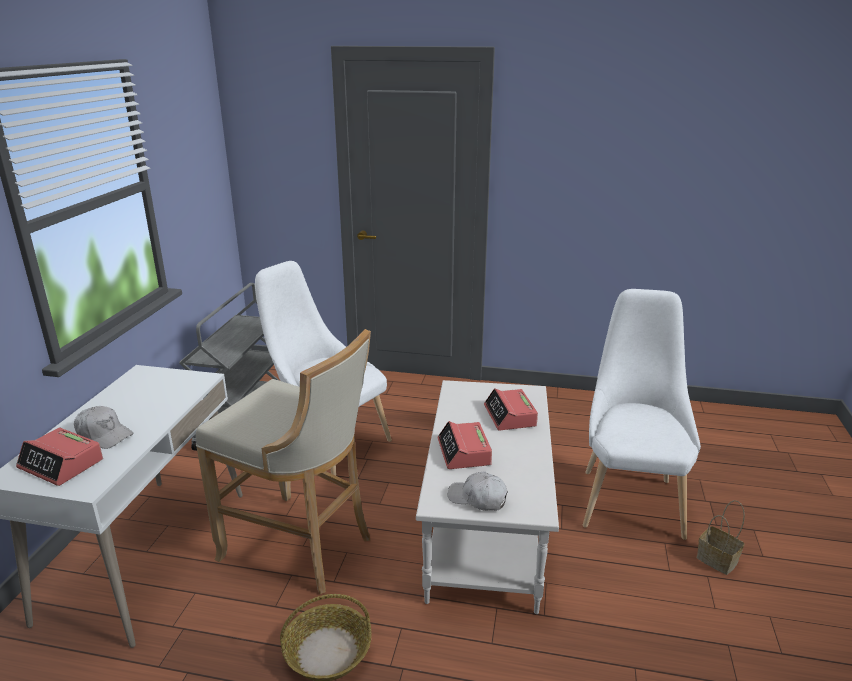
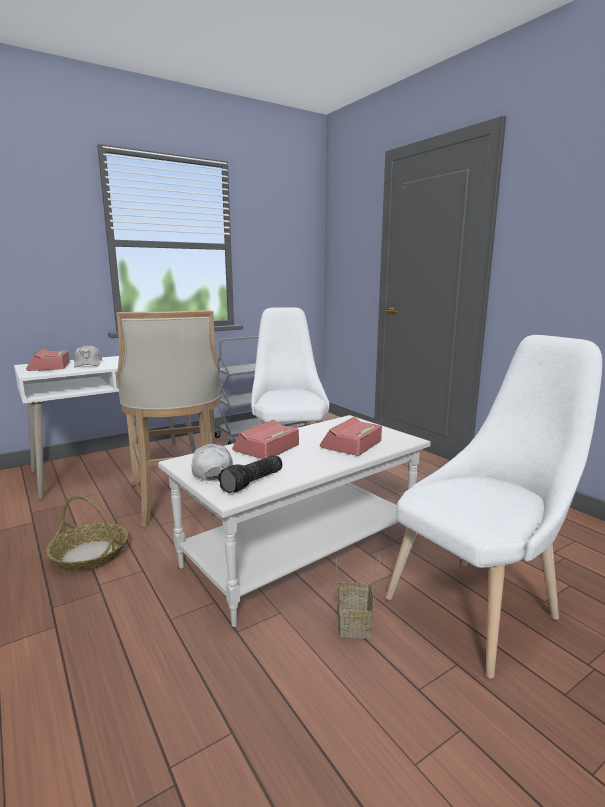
camera: 45 degrees right, 10 degrees down
basket [697,500,745,575] -> basket moved to [336,551,380,638]
none -> flashlight [218,455,283,493]

